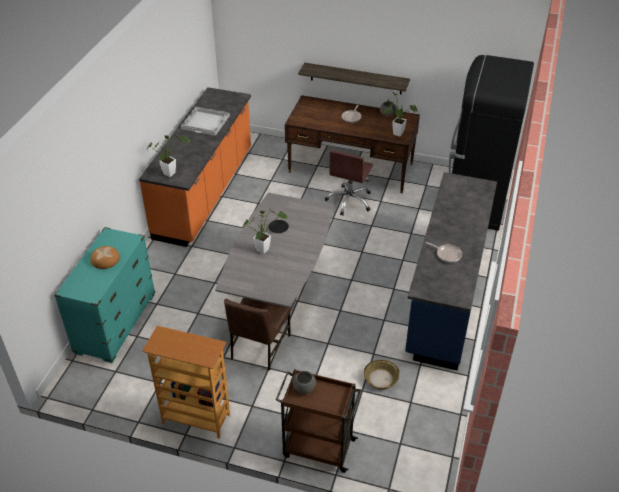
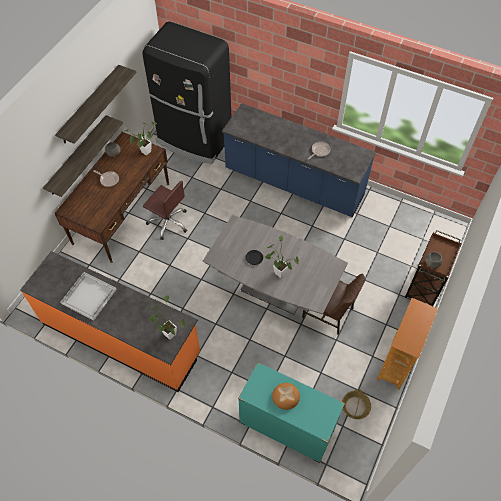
camera: 80 degrees left, 15 degrees up
basket [364,360,399,390] -> basket moved to [342,389,371,419]
none -> shelf [55,65,137,144]

